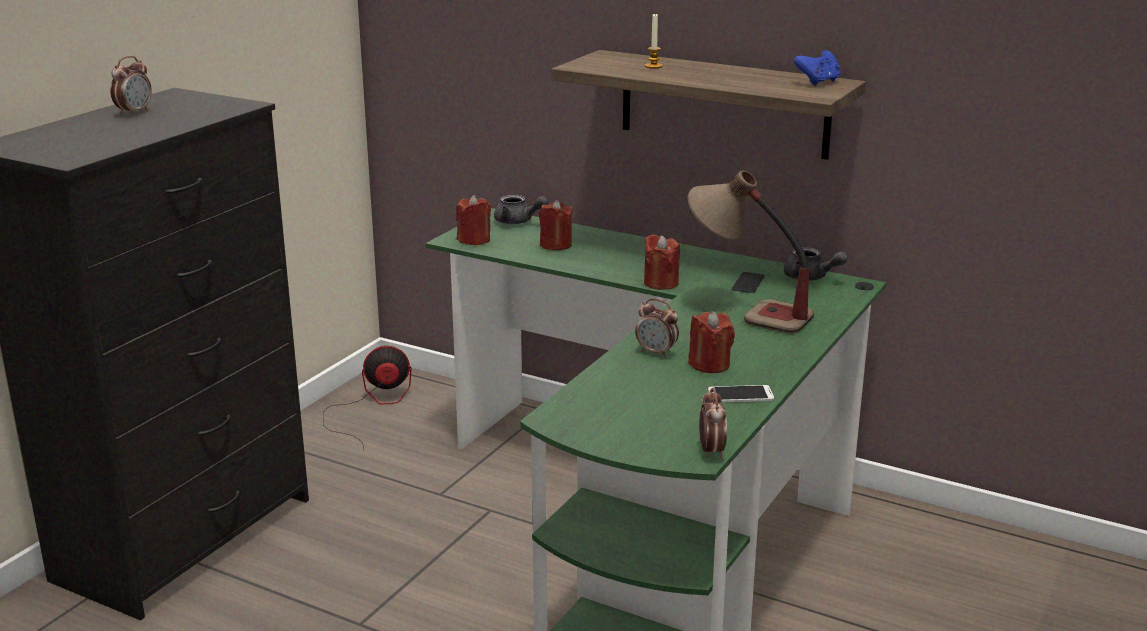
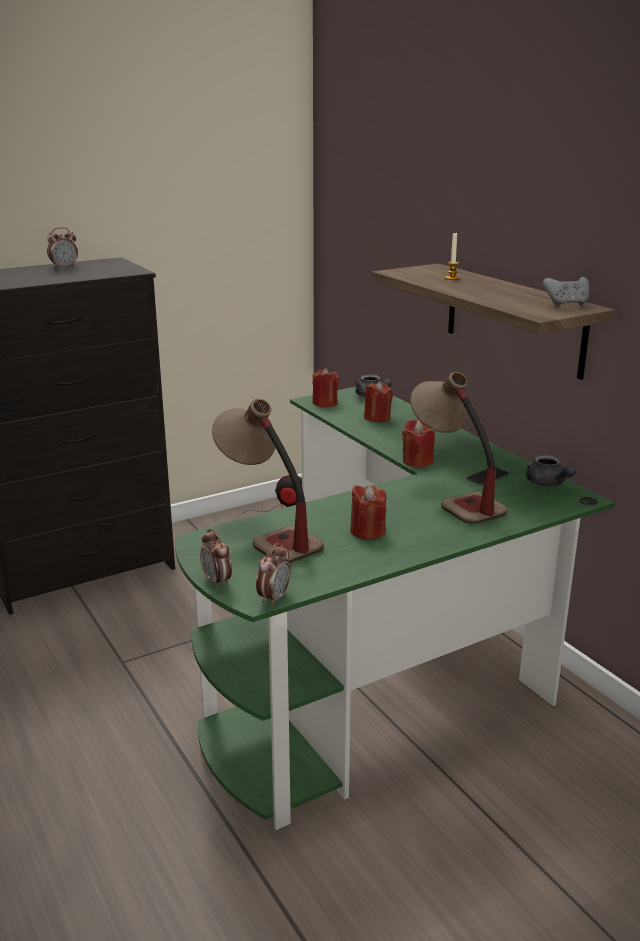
camera: 30 degrees right, 0 degrees up
alarm clock [635,299,679,358] -> alarm clock moved to [200,528,232,589]
phone [708,385,774,402] -> none
blue game controller [794,50,841,86] -> grey game controller [543,277,589,307]
none -> table lamp [212,399,324,563]

